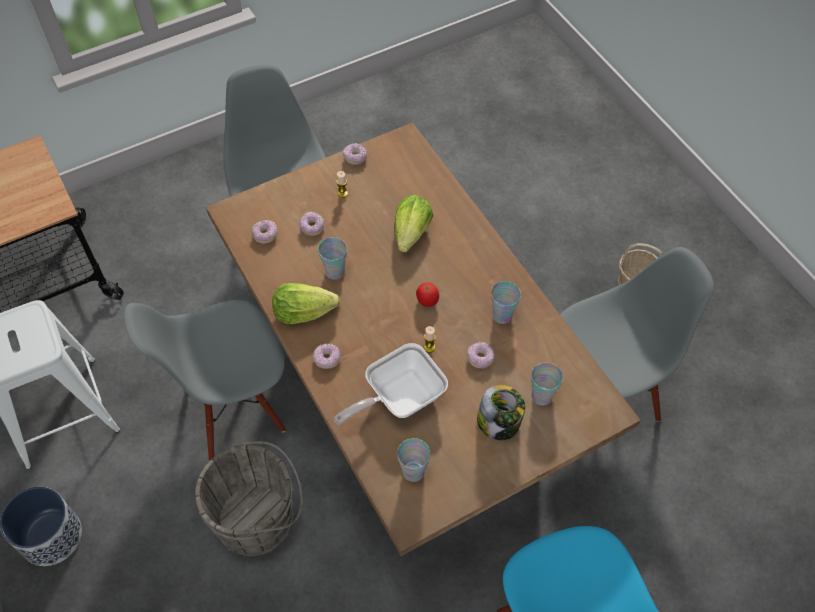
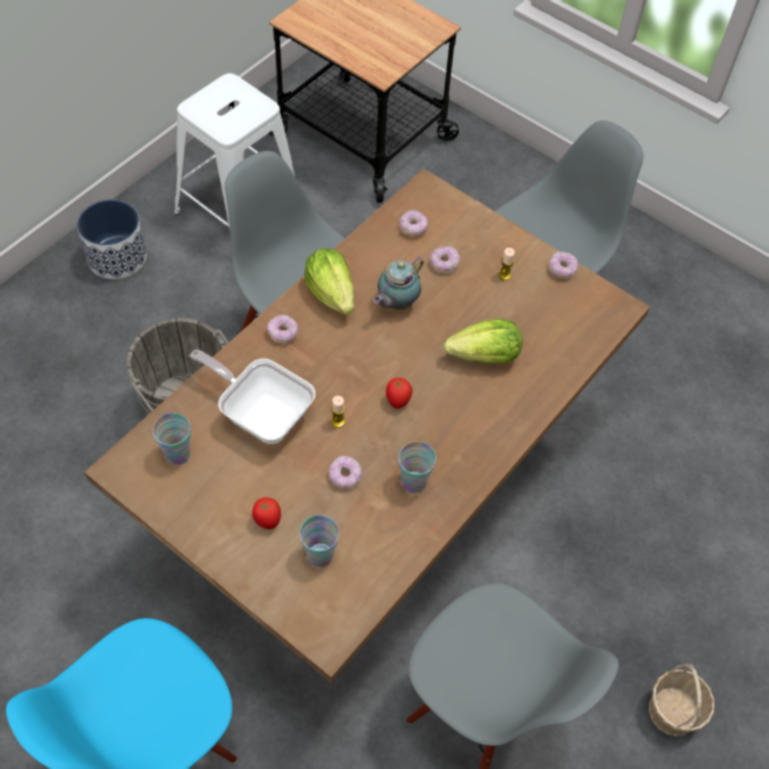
camera: 65 degrees right, 0 degrees up
cup [318,237,347,280] -> teapot [373,256,423,310]
jar [477,385,525,440] -> tomato [252,497,281,529]

